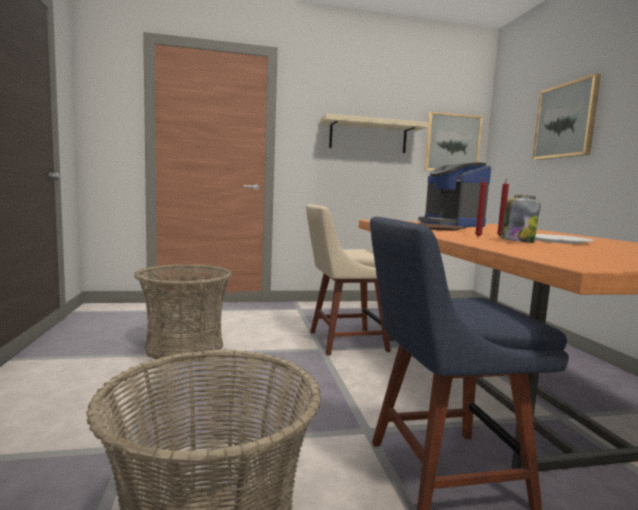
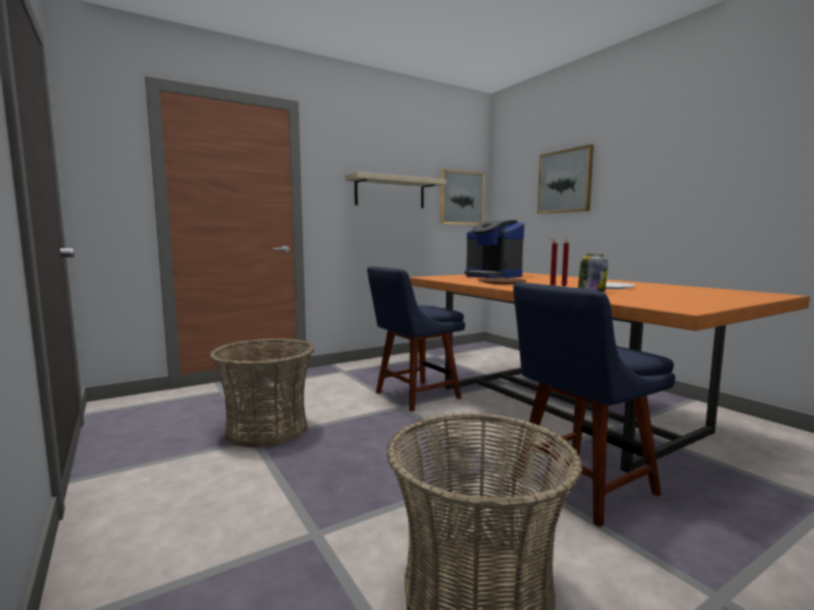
camera: 20 degrees left, 0 degrees up
beige chair [306,204,391,356] -> blue chair [367,266,465,412]

